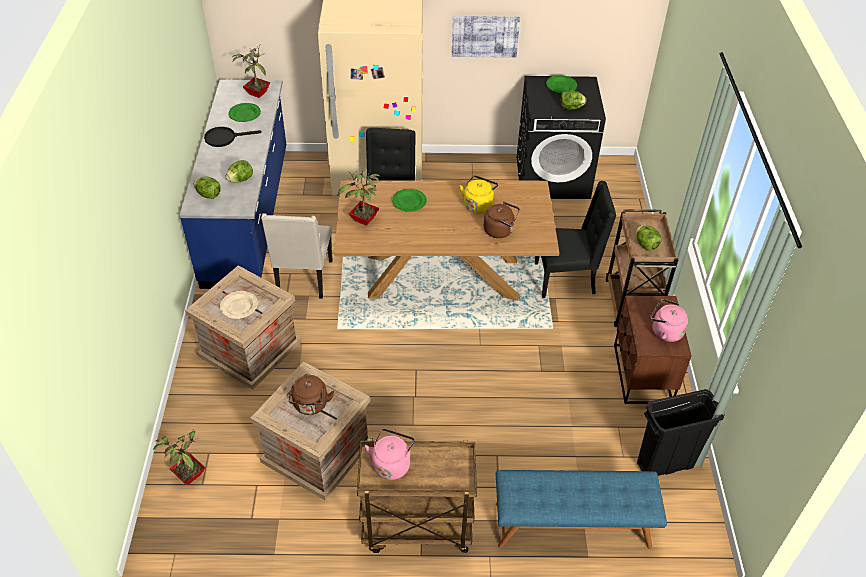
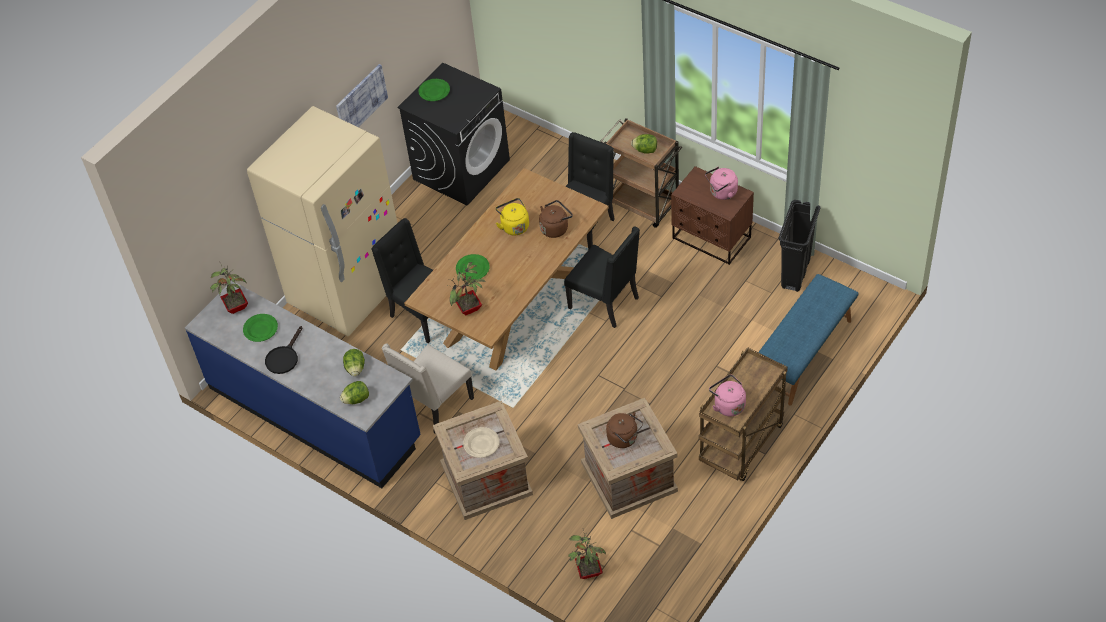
camera: 50 degrees left, 5 degrees up
beige chair [261,213,333,299] -> beige chair turned 90 degrees clockwise [382,343,474,433]
lettuce [560,90,586,110] -> none
none -> black chair [564,227,640,328]

